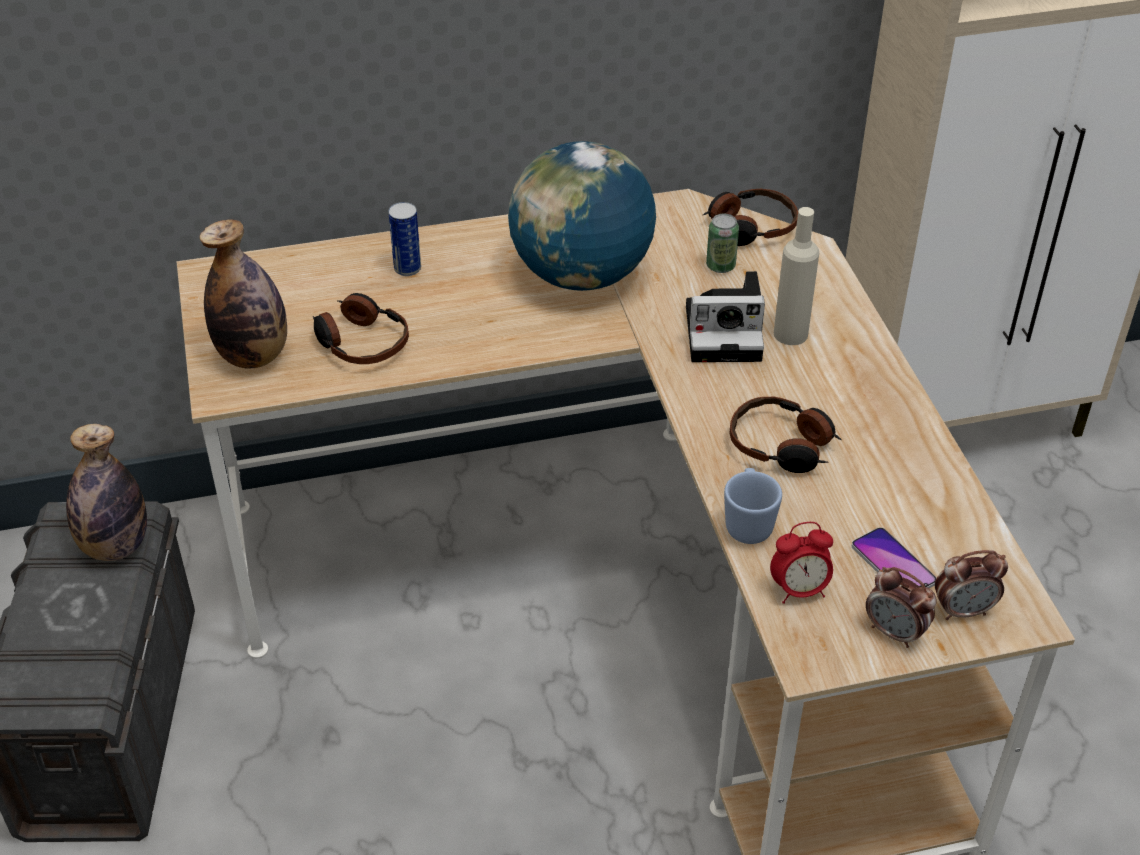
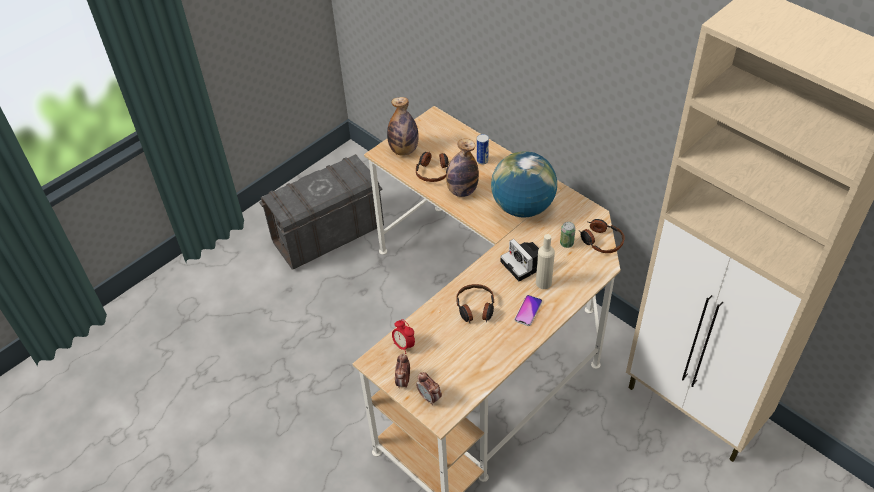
camera: 60 degrees right, 5 degrees up
bottle [66,424,147,561] -> bottle moved to [446,139,479,197]
blue mug [724,468,782,544] -> none
phone [852,527,937,588] -> phone moved to [515,295,542,326]

